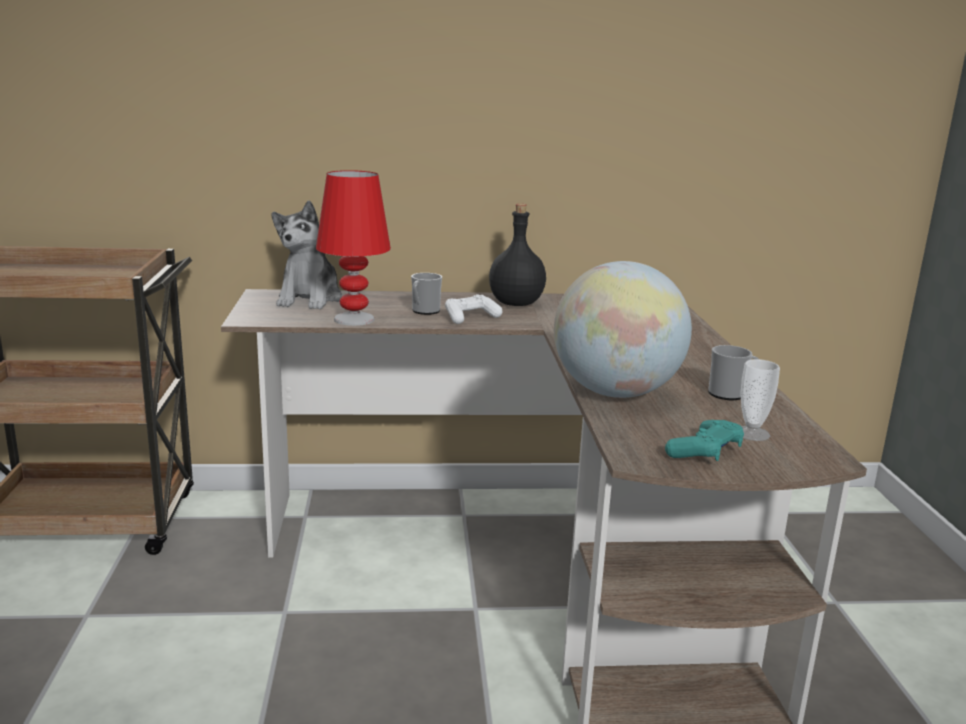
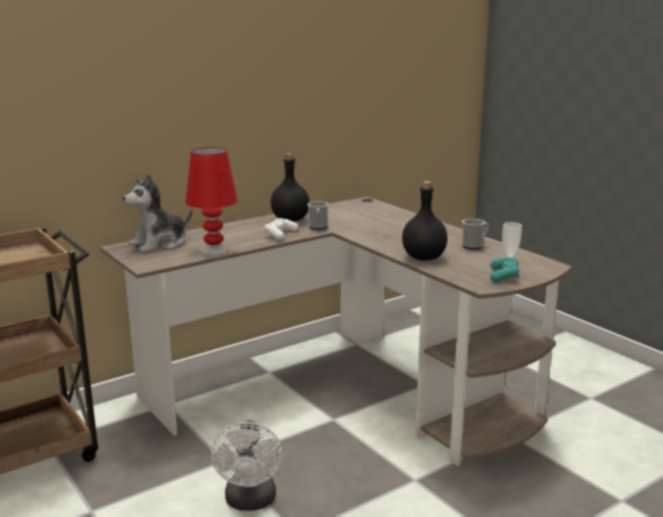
camera: 30 degrees left, 0 degrees up
plush toy [272,200,342,309] -> plush toy turned 75 degrees clockwise [123,174,192,253]
mug [411,273,442,315] -> mug moved to [308,202,328,230]
globe [554,261,692,398] -> black bottle [402,181,448,261]
none -> white fan [211,420,283,511]

